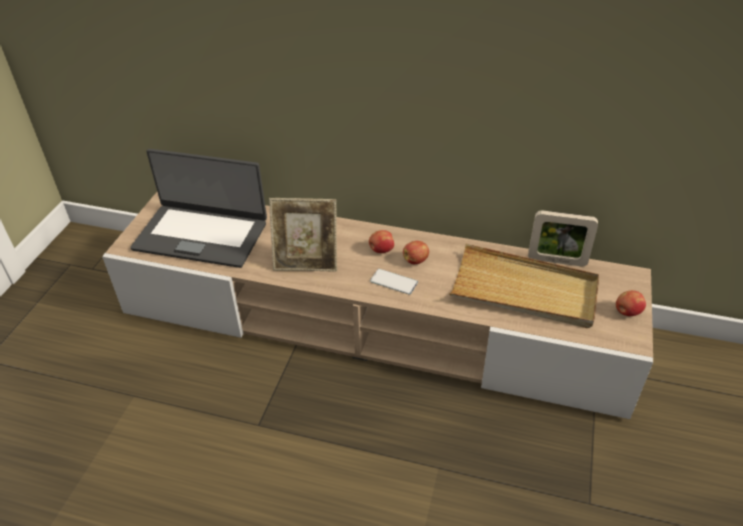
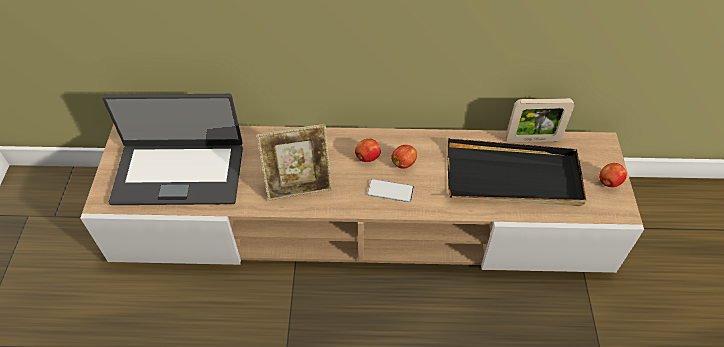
camera: 15 degrees left, 10 degrees up
beige tray [449,244,599,328] -> black tray [448,138,587,206]

